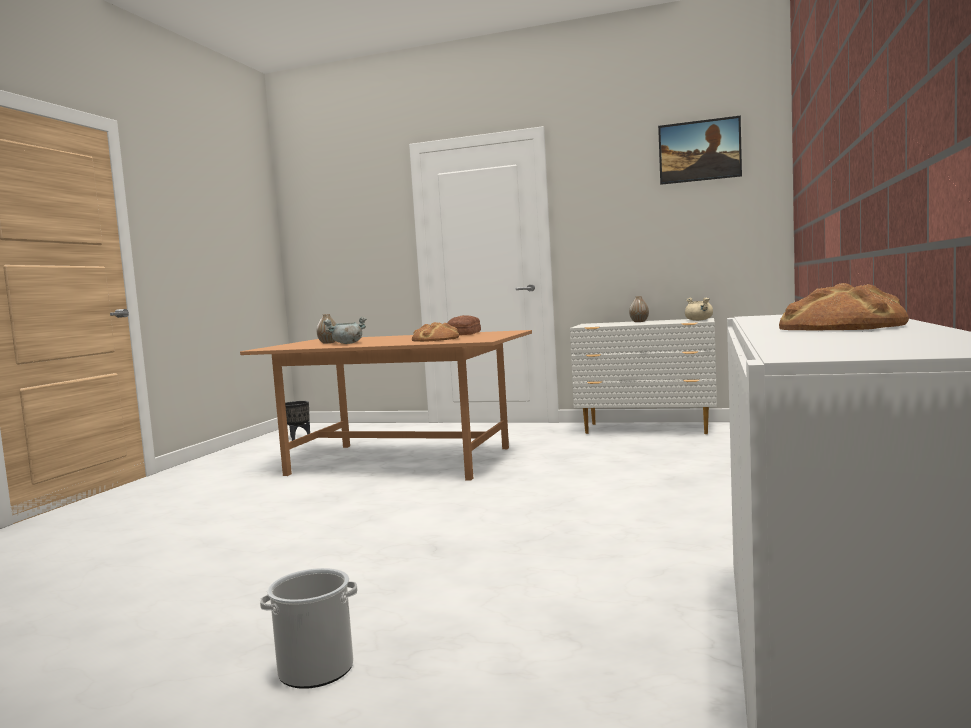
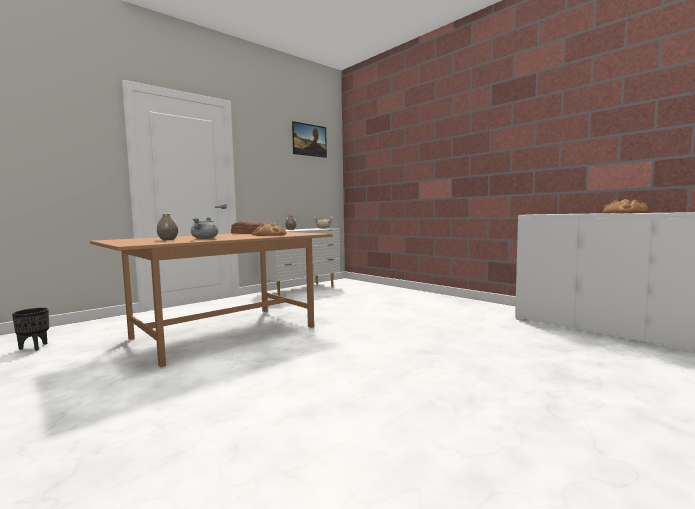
camera: 60 degrees left, 0 degrees up
bucket [260,568,358,689] -> none

